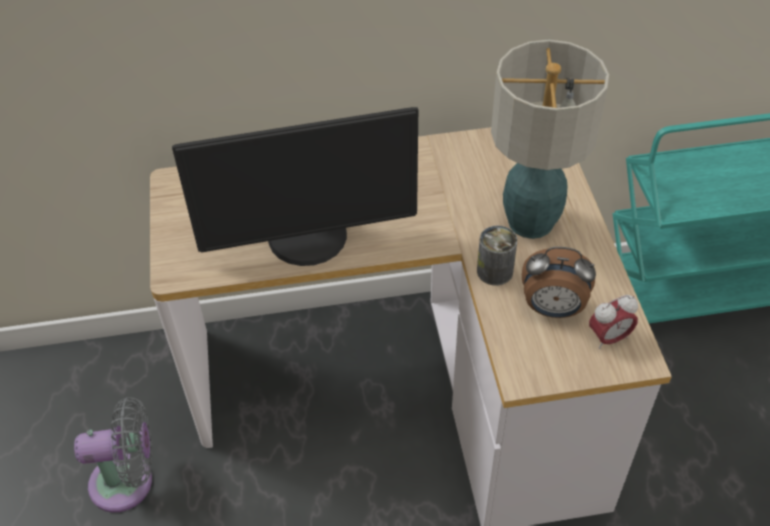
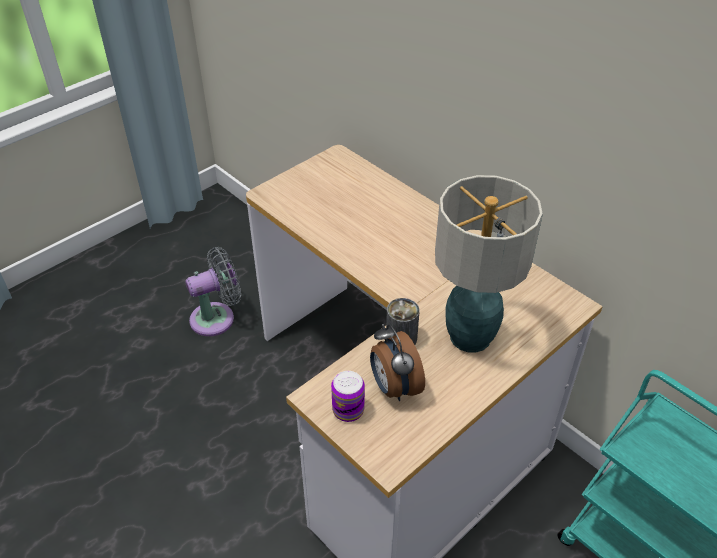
camera: 55 degrees right, 5 degrees down
grey fan [74,397,152,512] -> grey fan turned 75 degrees counterclockwise [185,247,241,336]
monitor [172,107,418,266] -> none
alarm clock [589,295,638,349] -> none
none -> can [331,371,365,422]

